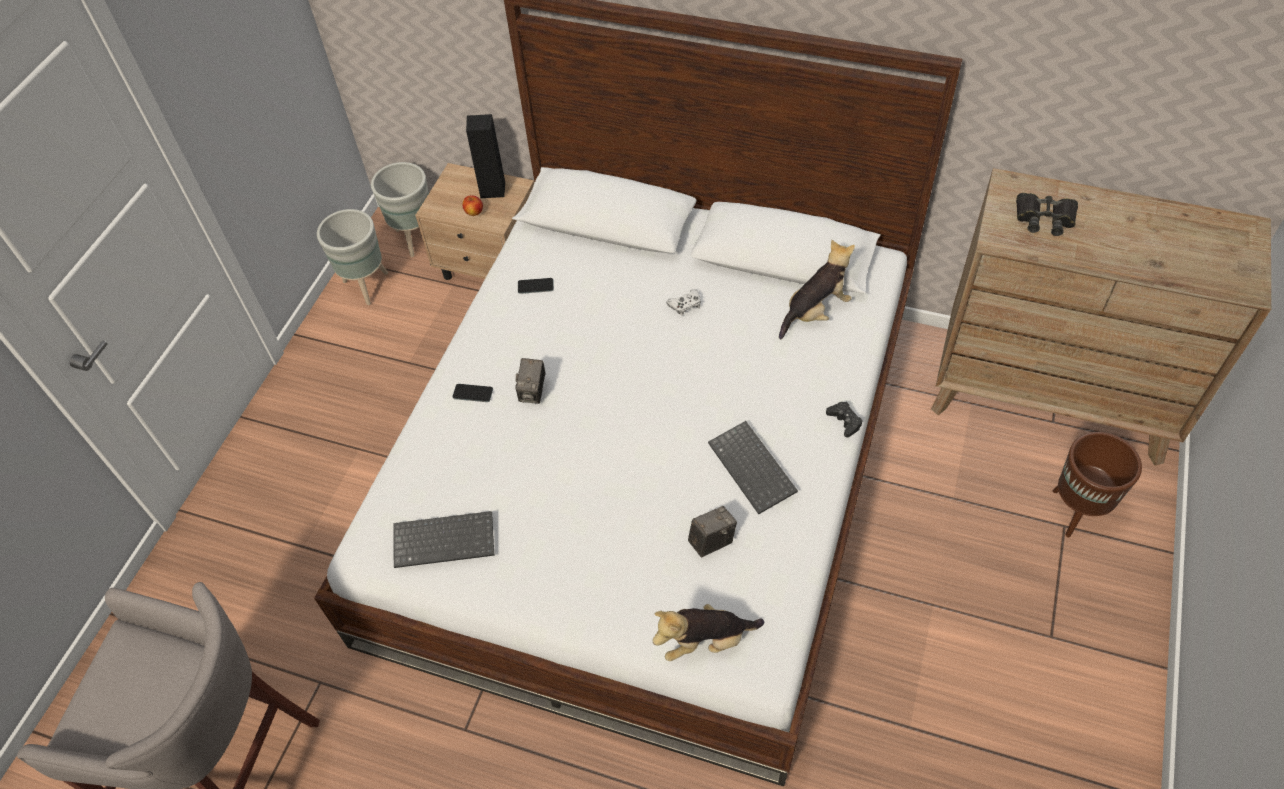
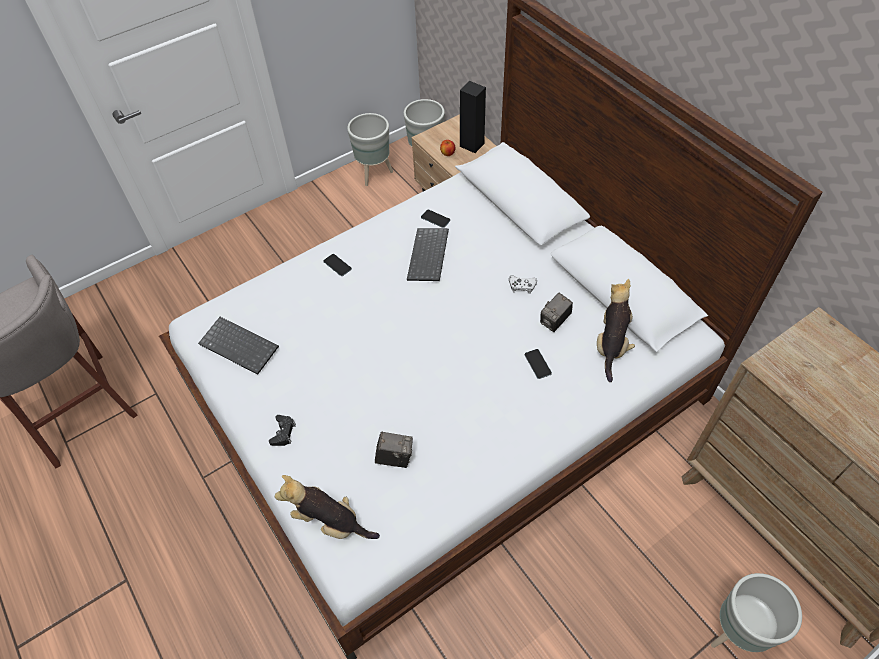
camera: 35 degrees right, 0 degrees up
camera [515,358,546,404] -> camera moved to [540,293,573,332]
keyboard [708,421,798,514] -> keyboard moved to [407,228,449,281]
plush toy [779,240,855,339] -> plush toy turned 75 degrees counterclockwise [597,279,635,382]
black game controller [826,402,863,437] -> black game controller moved to [269,415,296,446]
black binoculars [1016,193,1078,236] -> none
brown planter [1053,432,1142,537] -> grey planter [711,573,802,652]
none -> phone [525,349,552,379]

